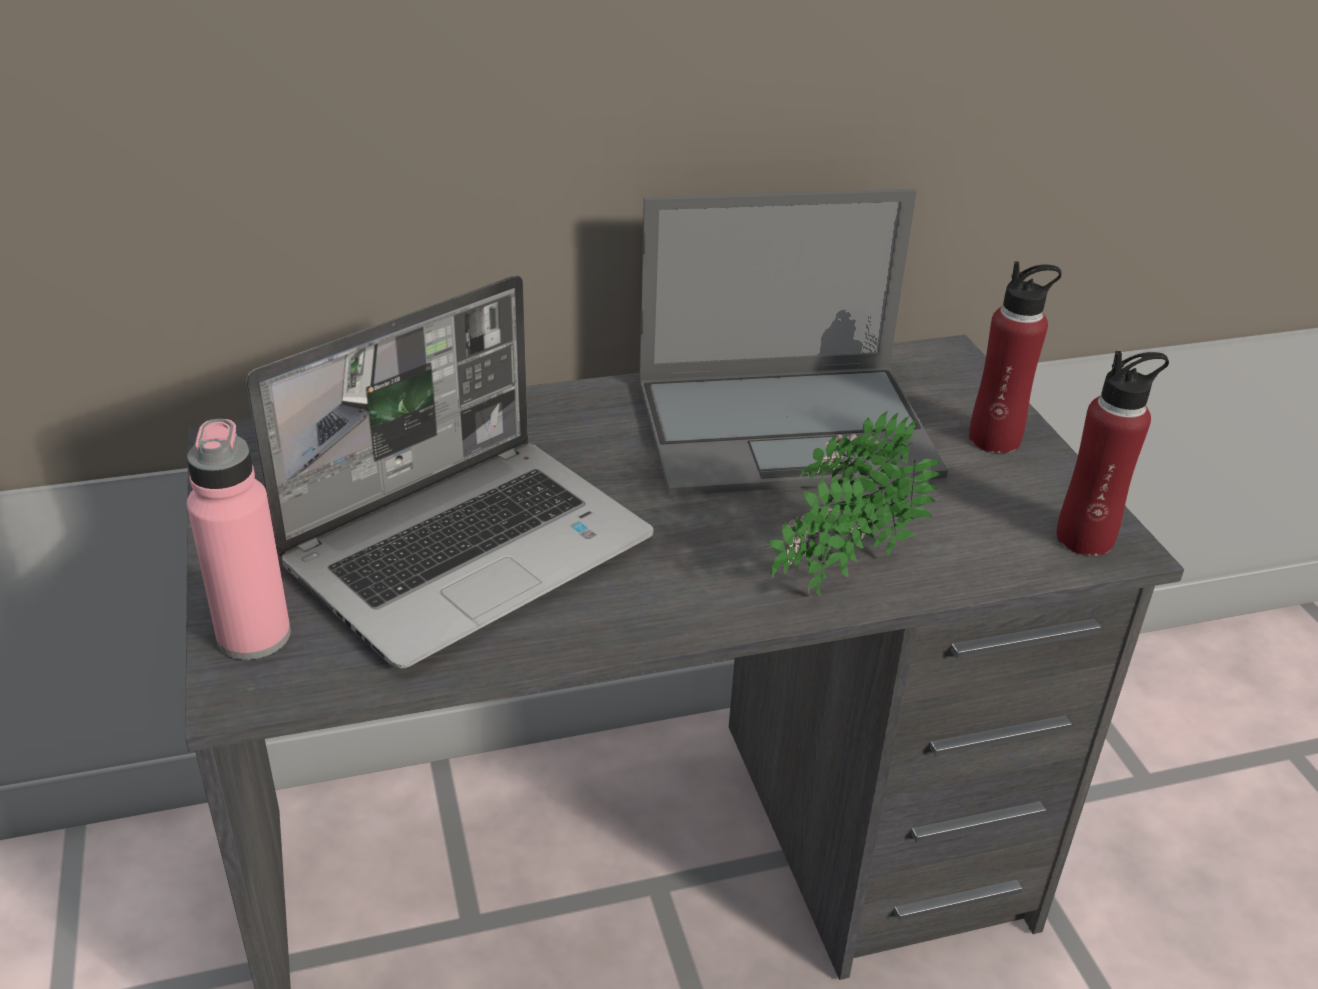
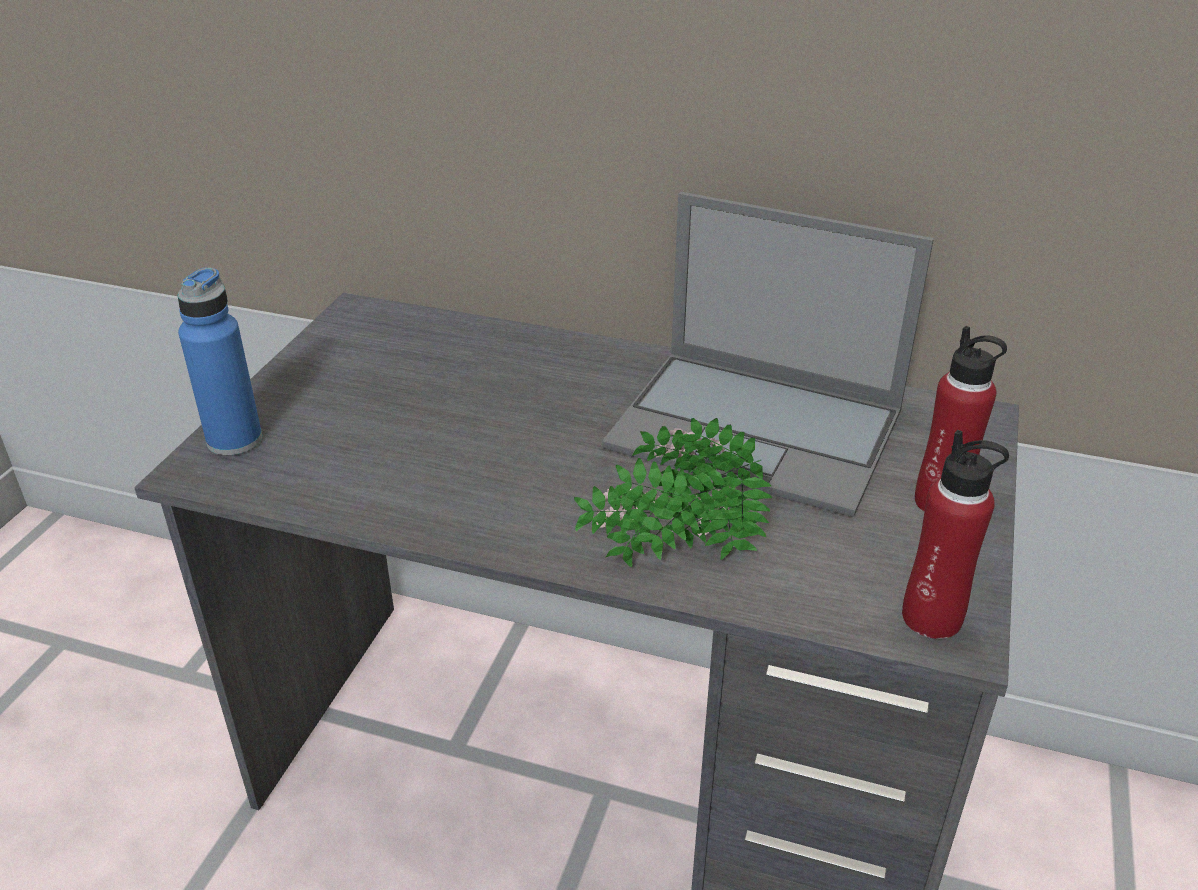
camera: 35 degrees right, 0 degrees up
pink bottle [187,419,291,660] -> blue bottle [178,267,262,455]
laptop [246,275,653,669] -> none

